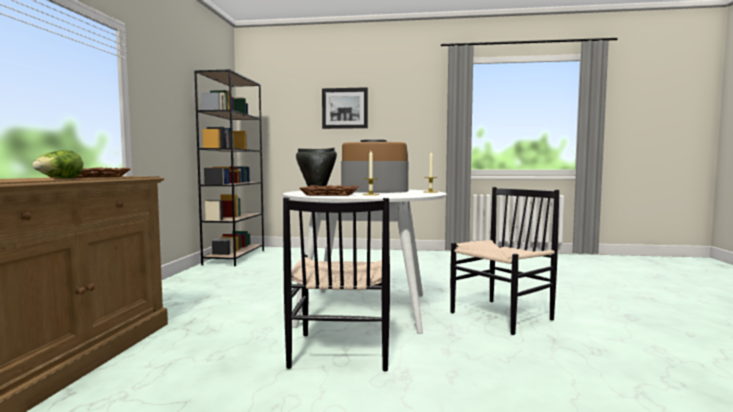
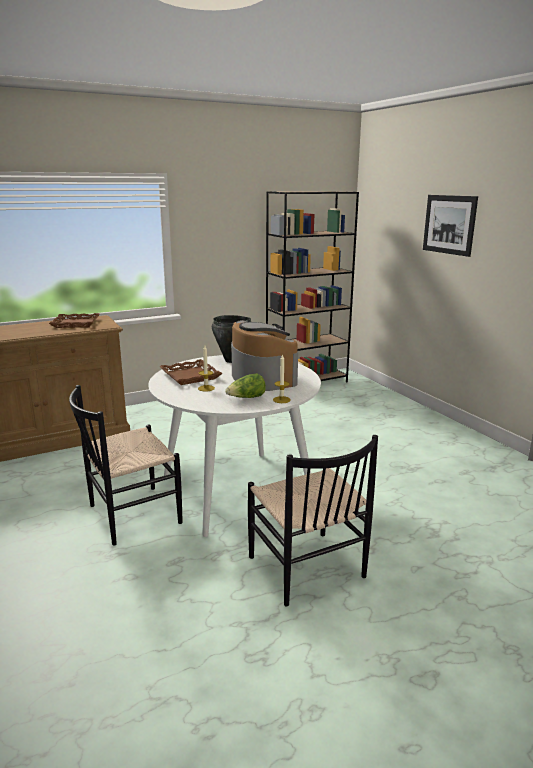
camera: 55 degrees right, 15 degrees up
lettuce [32,150,83,179] -> lettuce moved to [225,373,266,398]
black chair [450,187,559,335] -> black chair turned 45 degrees clockwise [248,435,378,607]

